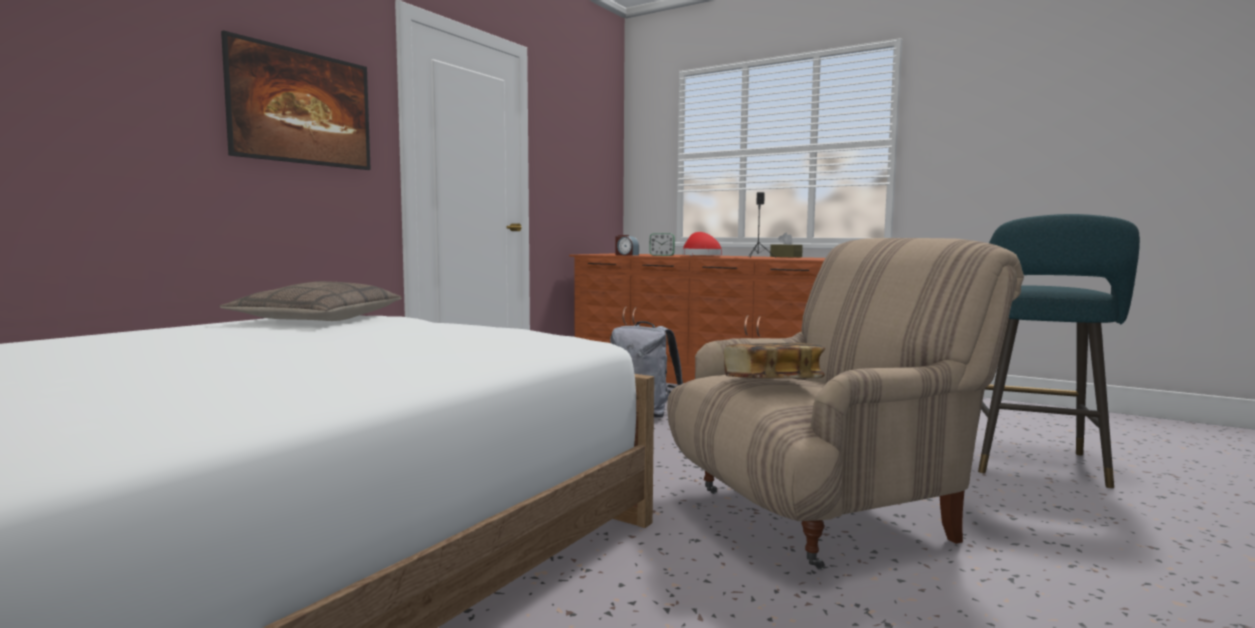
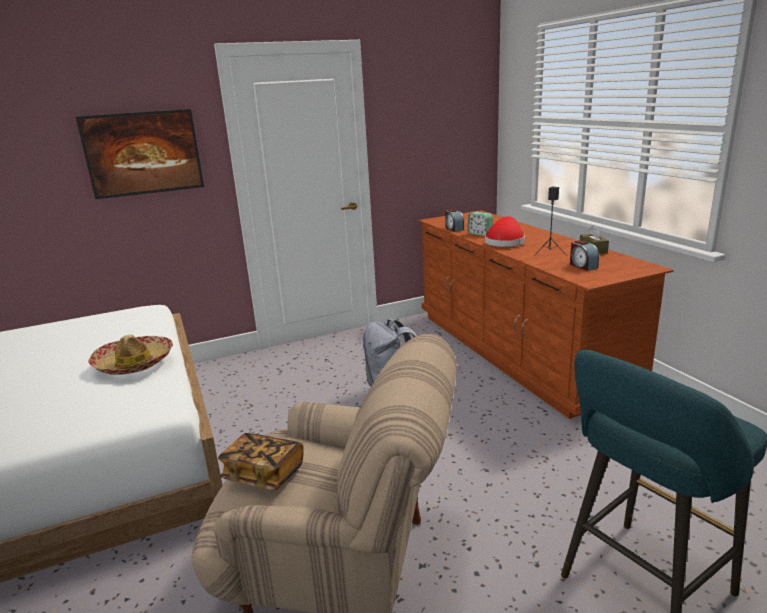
camera: 35 degrees right, 15 degrees up
pillow [220,281,402,321] -> none
none -> hat [88,335,173,375]
none -> alarm clock [570,240,599,271]

